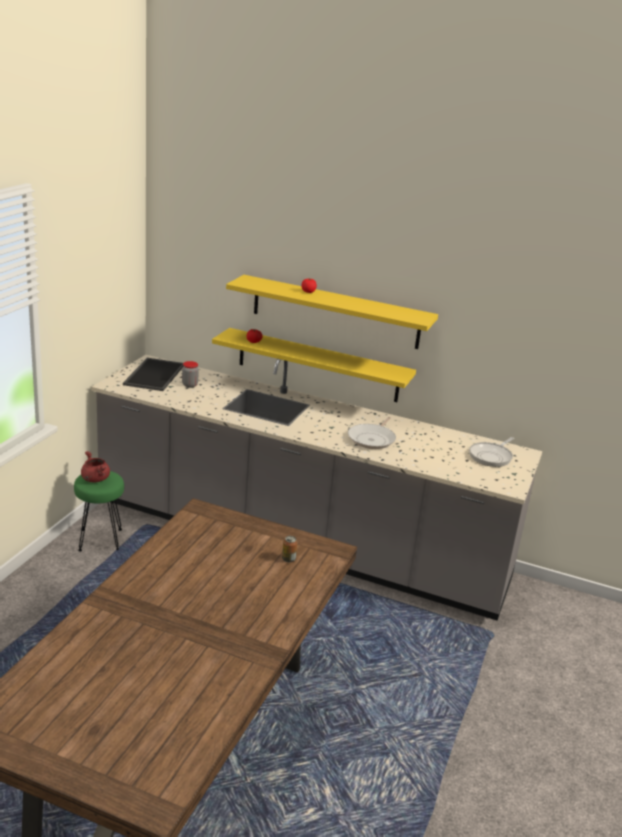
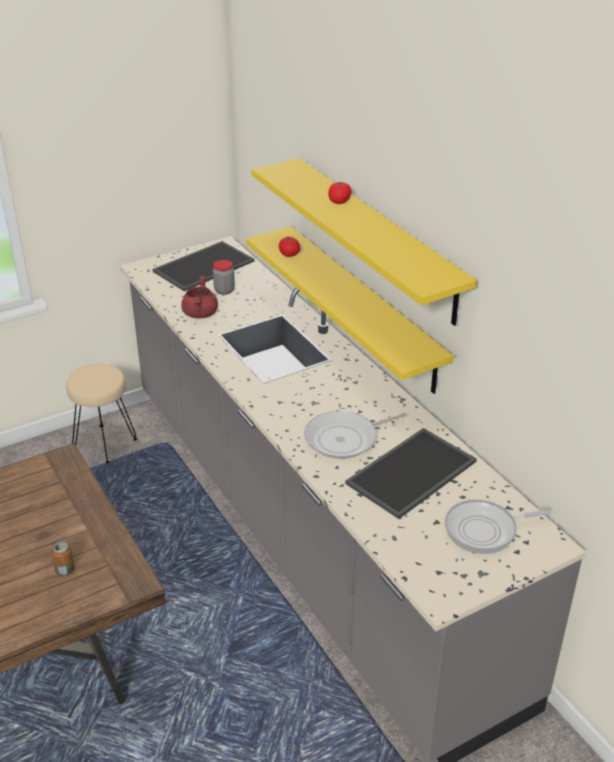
camera: 40 degrees right, 10 degrees up
green stool [74,471,124,551] -> beige stool [66,364,137,463]
red cooking pot [81,451,110,483] -> red cooking pot moved to [181,276,218,318]
none -> tray [345,428,477,519]

